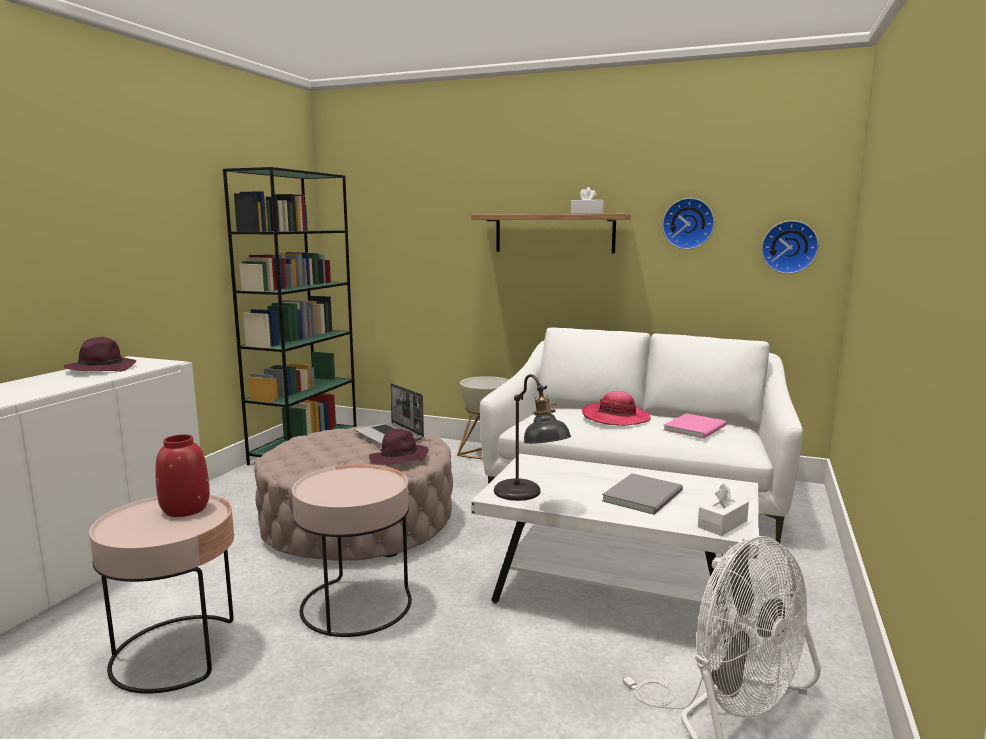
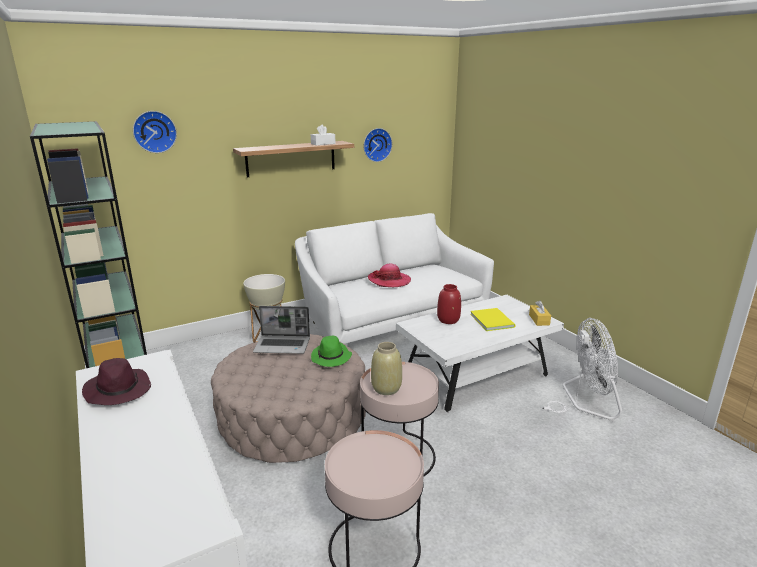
camera: 50 degrees left, 10 degrees up
red vase [155,434,210,517] -> red vase moved to [437,284,461,324]
purple hat [369,429,429,465] -> green hat [311,336,352,367]
grey table lamp [494,374,571,501] -> none
grey book [602,473,683,515] -> yellow book [470,308,516,331]
pink book [664,413,727,439] -> none
white tissue box [698,483,749,536] -> yellow tissue box [529,300,551,326]
wall clock [761,220,819,274] -> wall clock moved to [133,111,177,153]
none -> beige vase [371,342,402,395]

